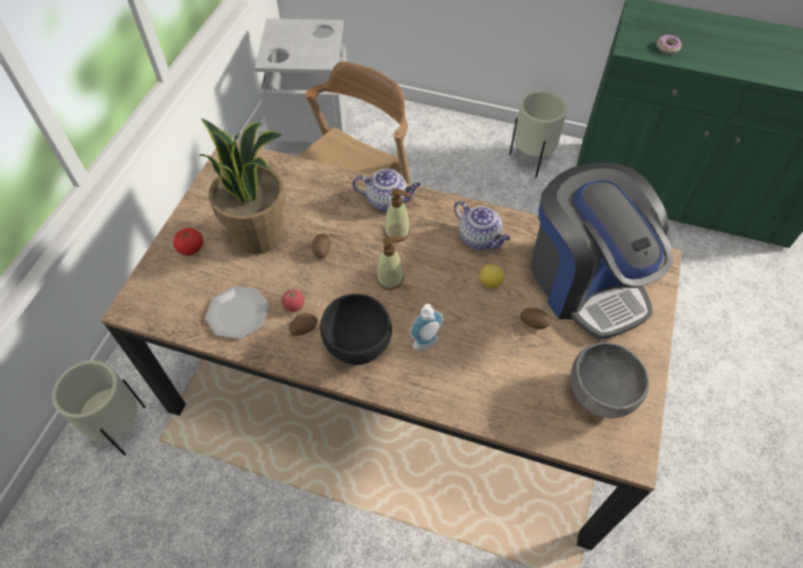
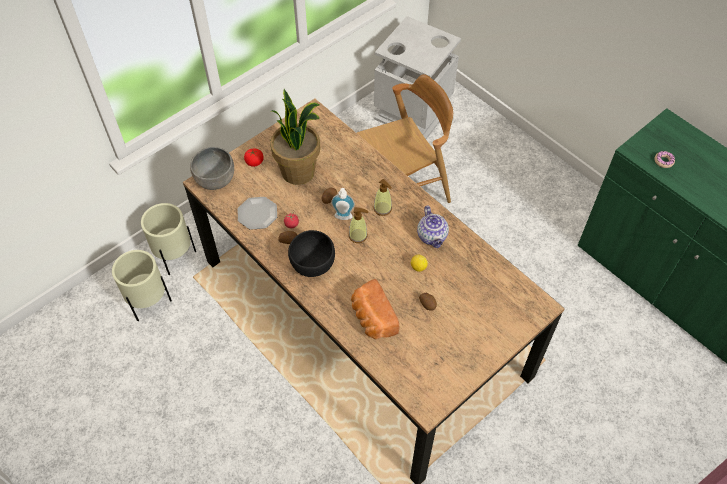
camera: 30 degrees right, 0 degrees up
teapot [352,169,421,211] -> none
soap dispenser [410,304,443,350] -> soap dispenser moved to [331,188,355,220]
beige planter [509,91,567,178] -> beige planter moved to [112,250,172,321]
coffee machine [531,163,673,339] -> none
grey bowl [571,342,649,419] -> grey bowl moved to [190,147,234,190]
none -> bread [351,279,400,339]

